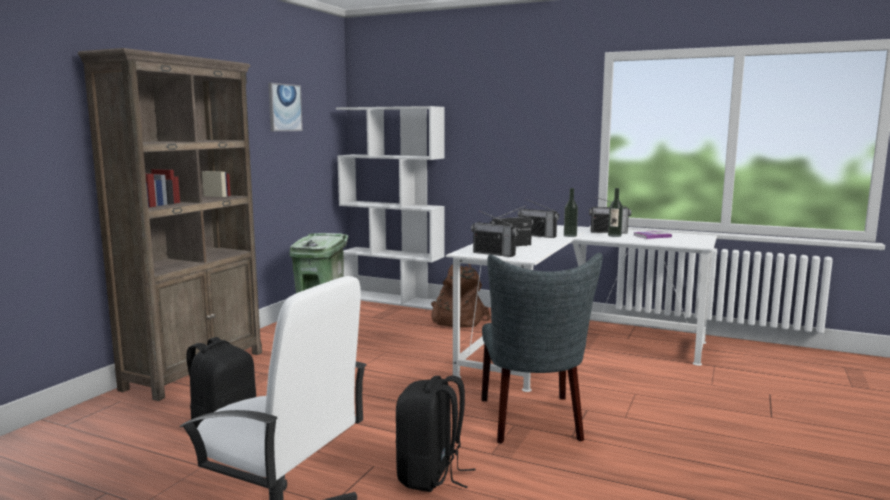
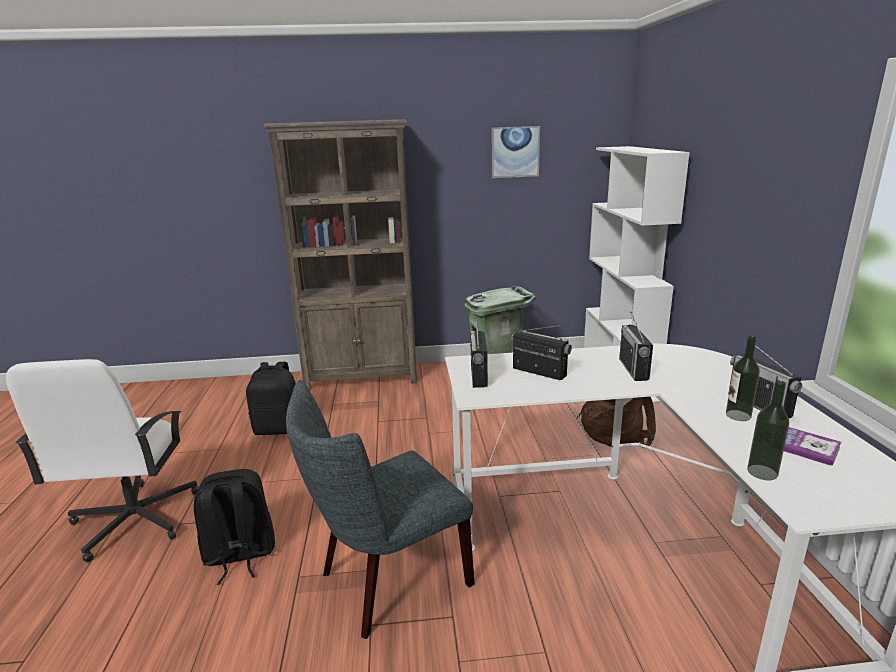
camera: 60 degrees right, 10 degrees up
bottle [564,188,578,237] -> bottle moved to [747,380,789,480]

